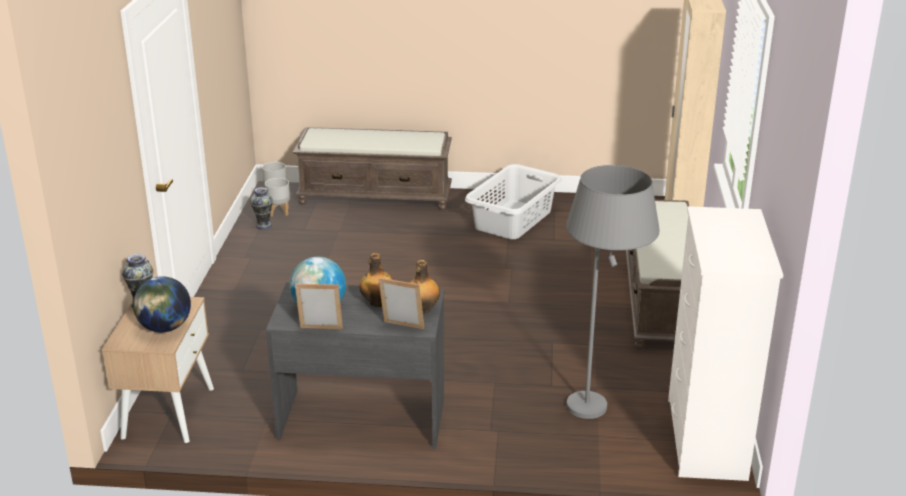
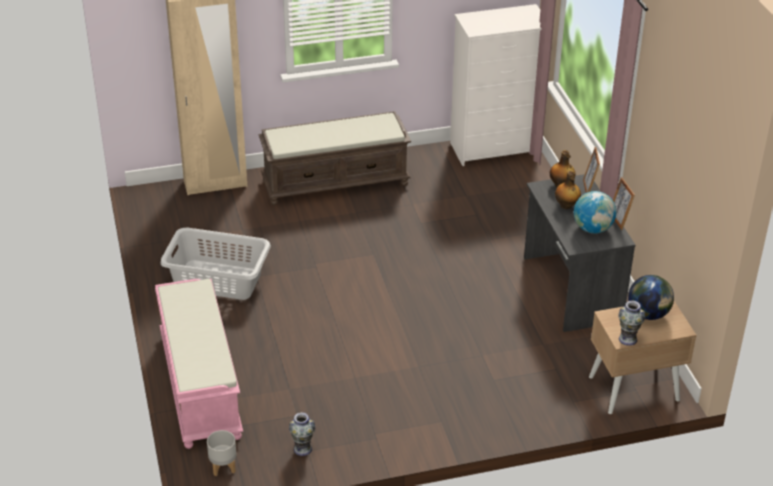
camera: 110 degrees left, 10 degrees up
grey planter [265,178,290,217] -> none
brown bench [293,127,452,210] -> pink bench [155,279,243,449]
grey floor lamp [566,165,659,419] -> none

